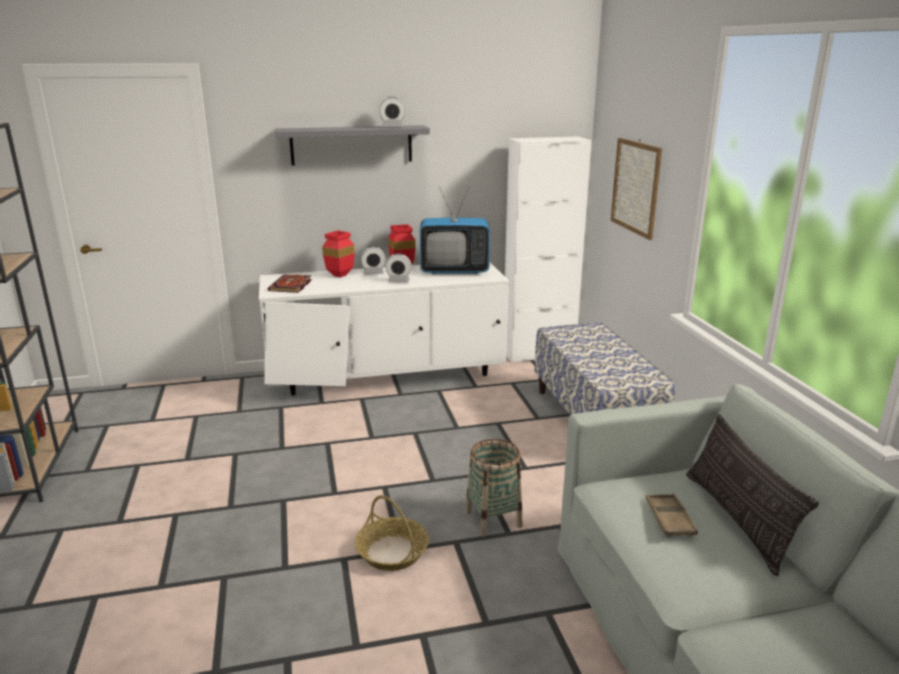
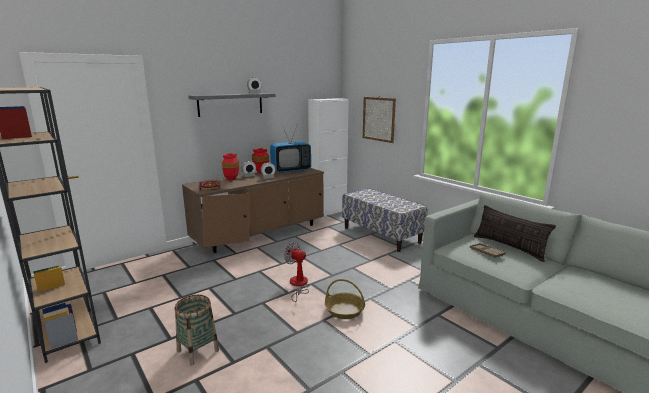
camera: 25 degrees left, 5 degrees down
white tv stand [259,262,509,396] -> brown tv stand [182,168,324,253]
basket [465,439,523,537] -> basket moved to [175,295,219,366]
none -> fan [284,242,310,302]

